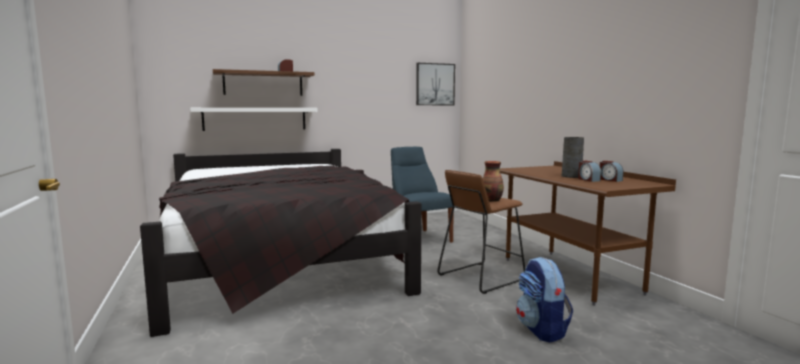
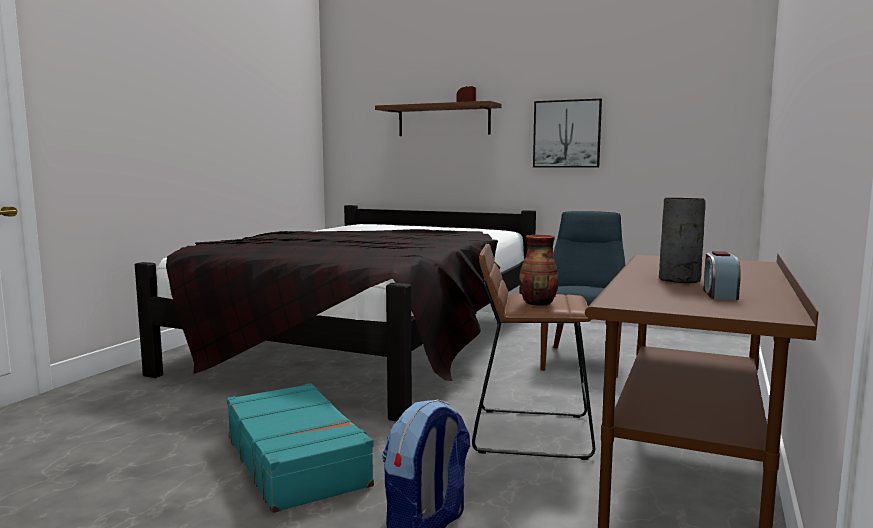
camera: 45 degrees right, 0 degrees up
white shelf [190,108,318,131] -> none
picture [416,63,455,105] -> picture moved to [533,99,602,168]
alarm clock [578,161,601,182] -> none
none -> turquoise suitcase [227,383,374,513]

